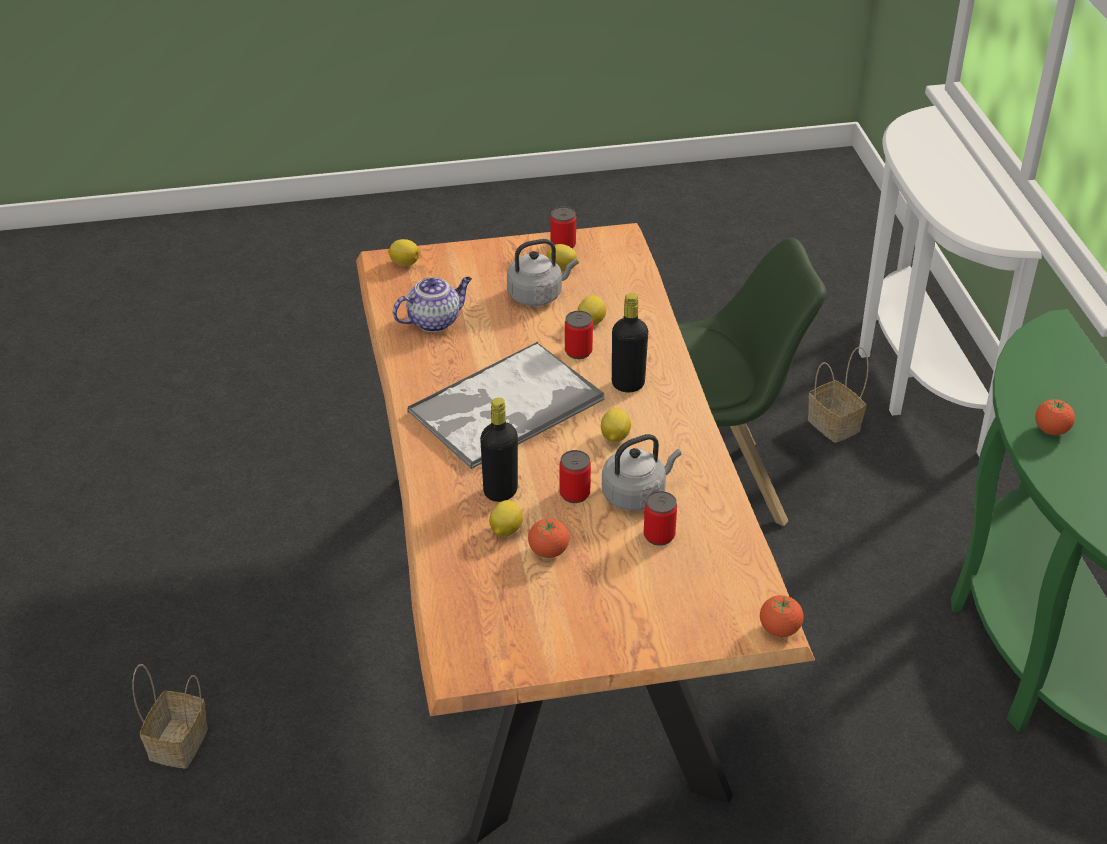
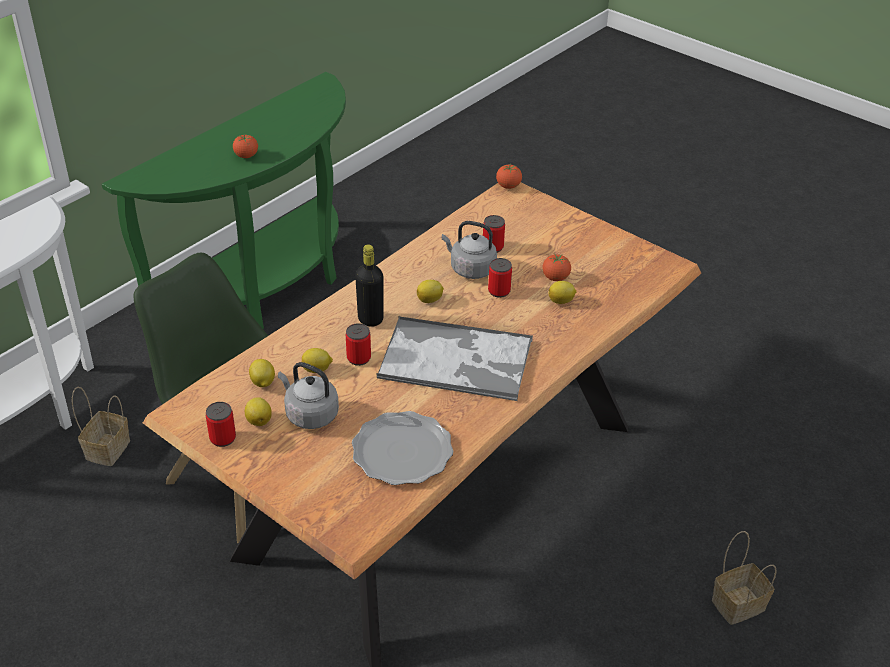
camera: 130 degrees left, 0 degrees up
lemon [388,239,420,266] -> lemon moved to [249,359,275,387]
teapot [393,277,472,332] -> plate [352,411,453,485]
black bottle [480,398,518,502] -> none

